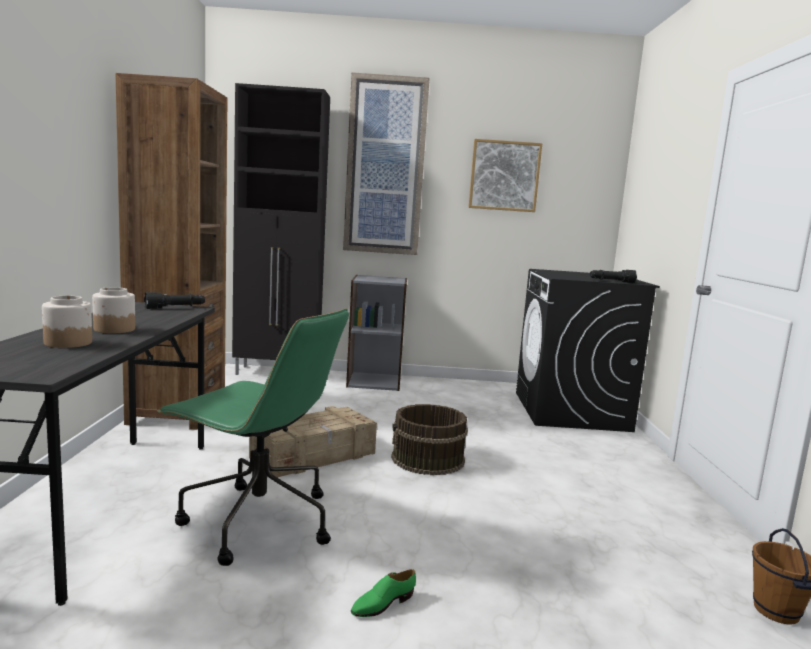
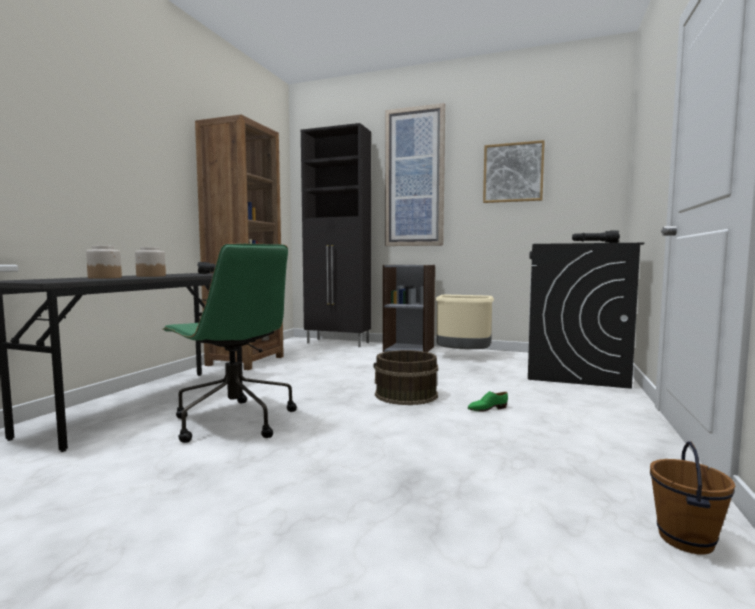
camera: 20 degrees right, 5 degrees down
crate [249,406,377,478] -> none
green shoe [351,569,416,617] -> green shoe moved to [468,391,508,412]
none -> beige trash can [436,295,494,349]

